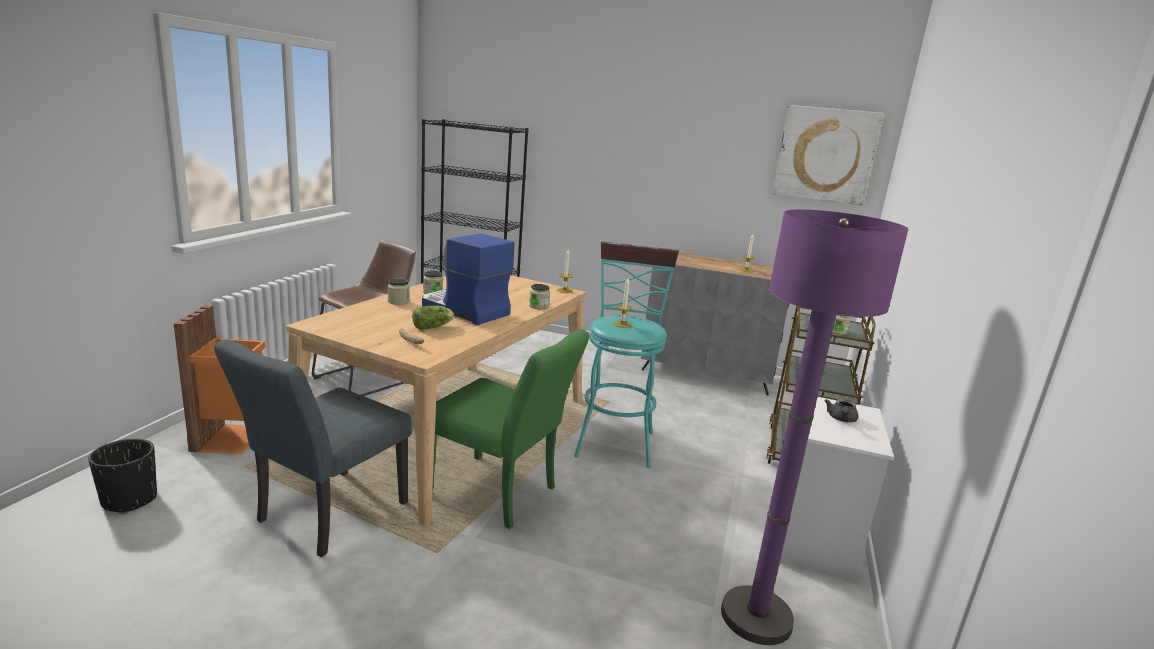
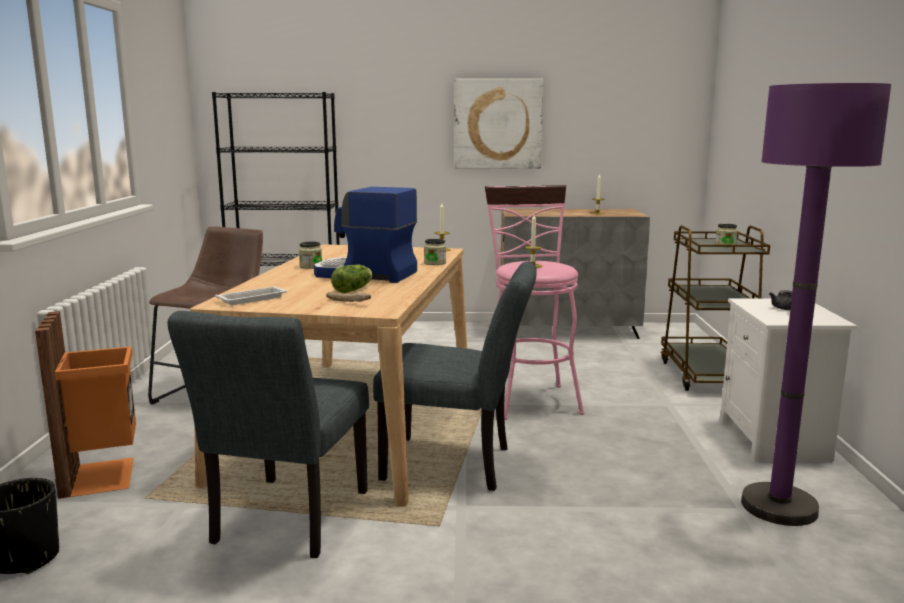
camera: 15 degrees left, 5 degrees down
jar [388,279,409,305] -> none
green chair [432,329,589,529] -> grey chair [373,261,537,491]
turquoise stool [574,241,679,468] -> pink stool [485,185,584,420]
picture [772,105,884,205] -> picture moved to [455,79,543,169]
none -> white tray [215,287,287,305]

